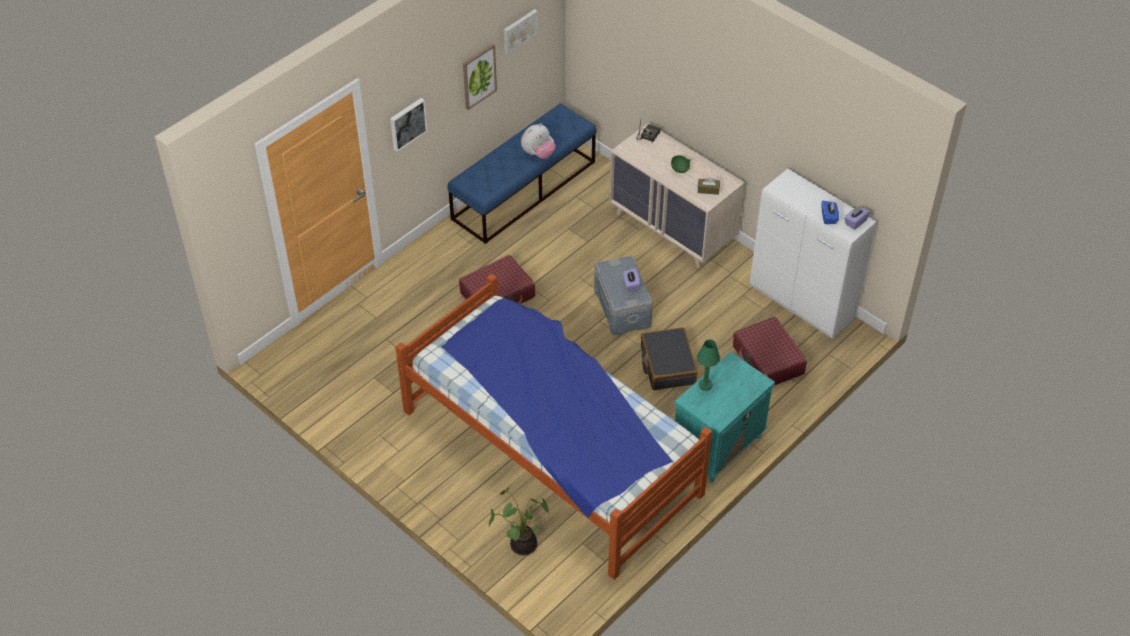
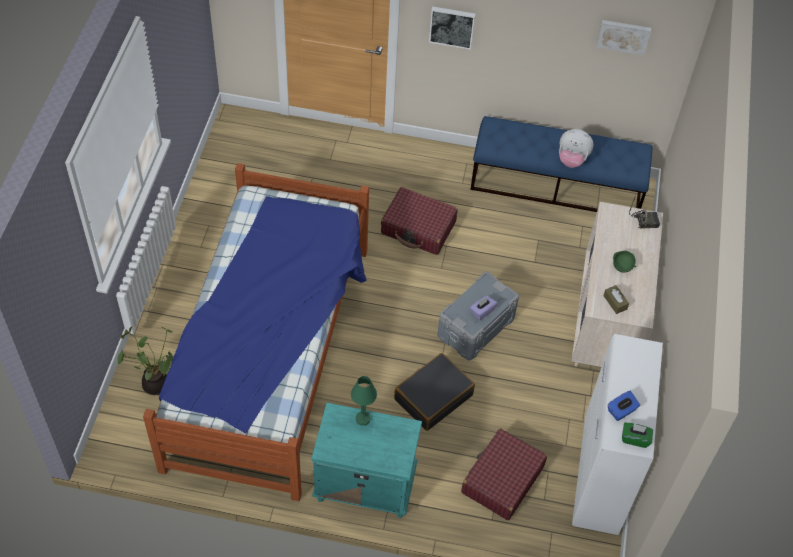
camera: 55 degrees right, 5 degrees up
picture [463,44,497,110] -> none
purple tissue box [844,206,870,230] -> green tissue box [622,423,653,448]

